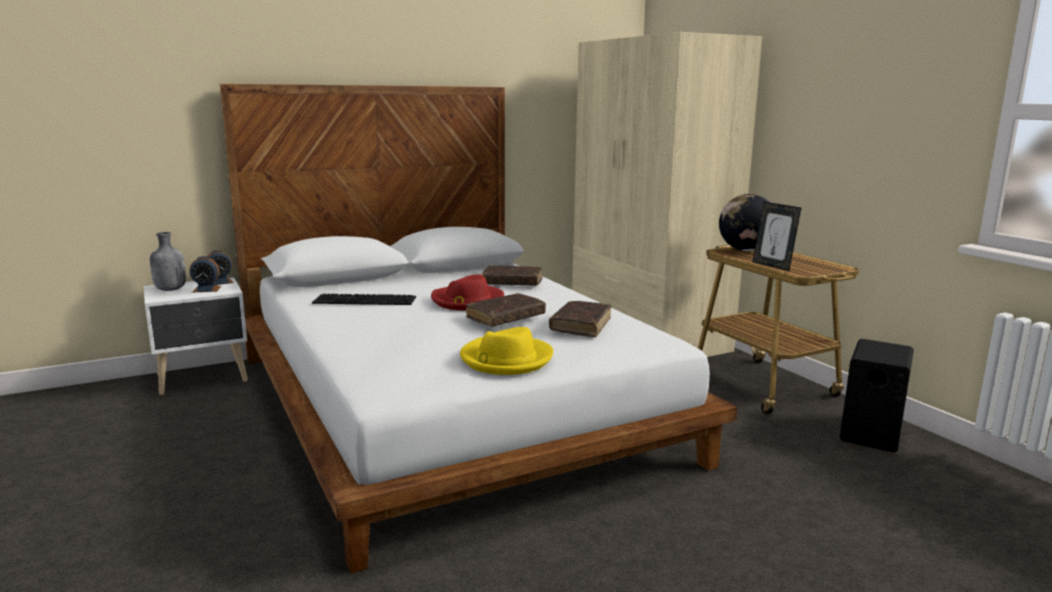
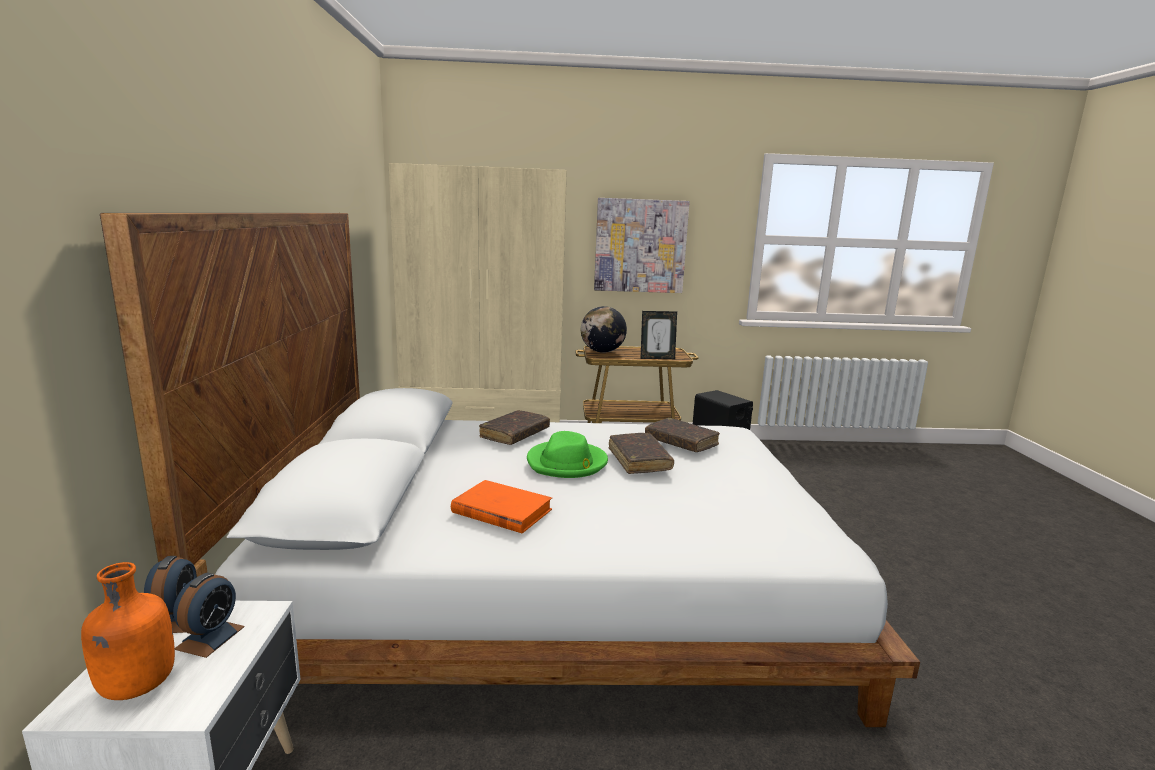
camera: 65 degrees left, 0 degrees up
grey bottle [150,232,186,291] -> orange bottle [81,562,175,700]
keyboard [312,294,416,305] -> orange book [451,480,552,534]
red hat [431,274,504,311] -> green hat [527,431,608,478]
yellow hat [460,327,553,375] -> none
none -> picture [594,198,690,293]

